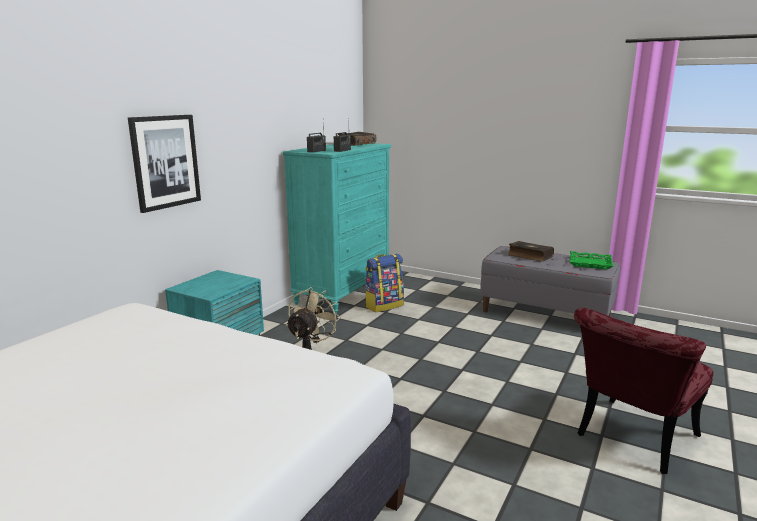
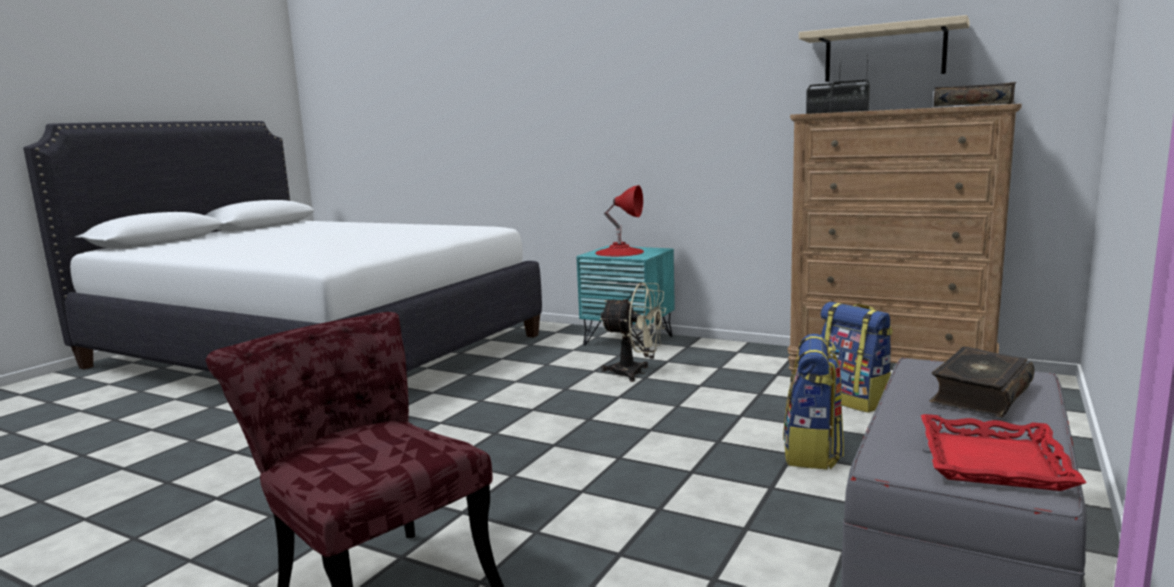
camera: 90 degrees right, 5 degrees down
picture [128,115,201,213] -> none
turquoise dresser [282,143,392,314] -> brown dresser [787,104,1022,374]
green tray [570,251,614,269] -> red tray [921,414,1087,491]
none -> red table lamp [595,185,644,257]
none -> backpack [783,334,844,470]
none -> beige shelf [799,15,970,82]

